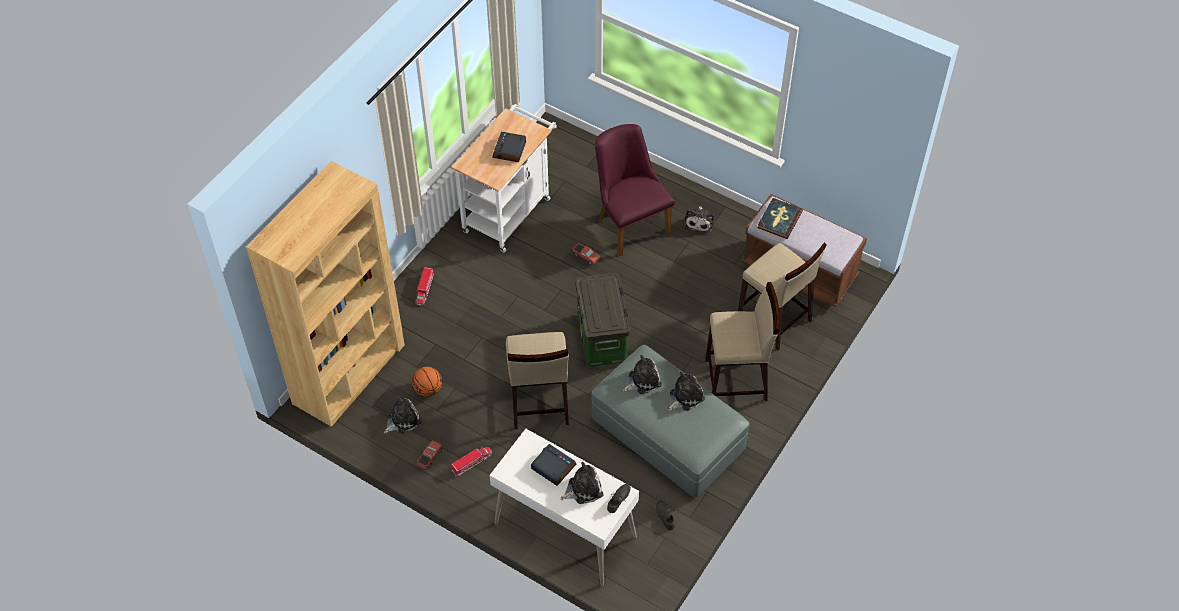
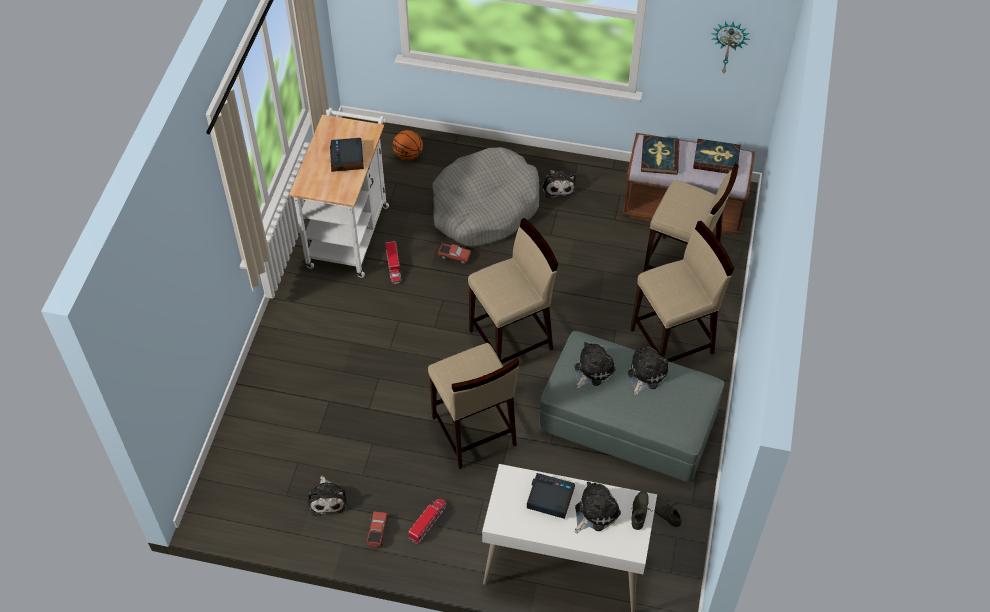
camera: 20 degrees left, 0 degrees up
brown bookcase [246,161,405,427] -> none
plush toy [384,396,421,434] -> plush toy turned 135 degrees clockwise [308,475,347,516]
basketball [412,367,442,397] -> basketball moved to [393,130,423,161]
toy truck [415,267,434,305] -> toy truck moved to [385,241,401,284]
storage box [575,273,630,366] -> beige stool [468,218,558,364]
purple chair [595,124,675,256] -> grey dog bed [433,147,539,247]
none -> book [693,139,741,174]
none -> wall clock [711,21,750,74]

